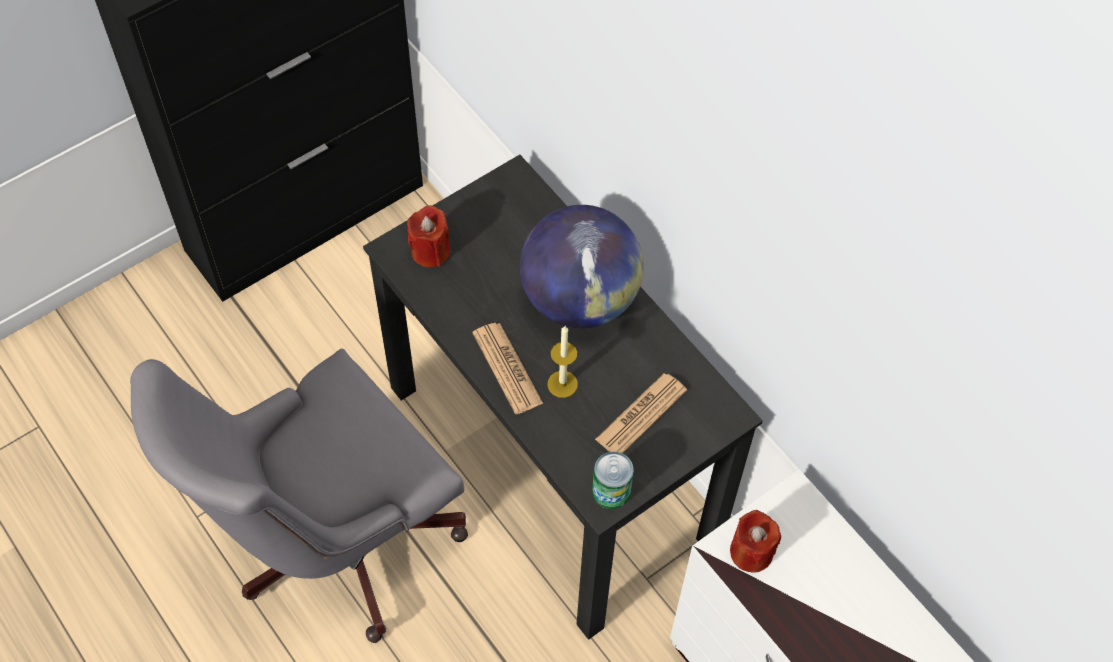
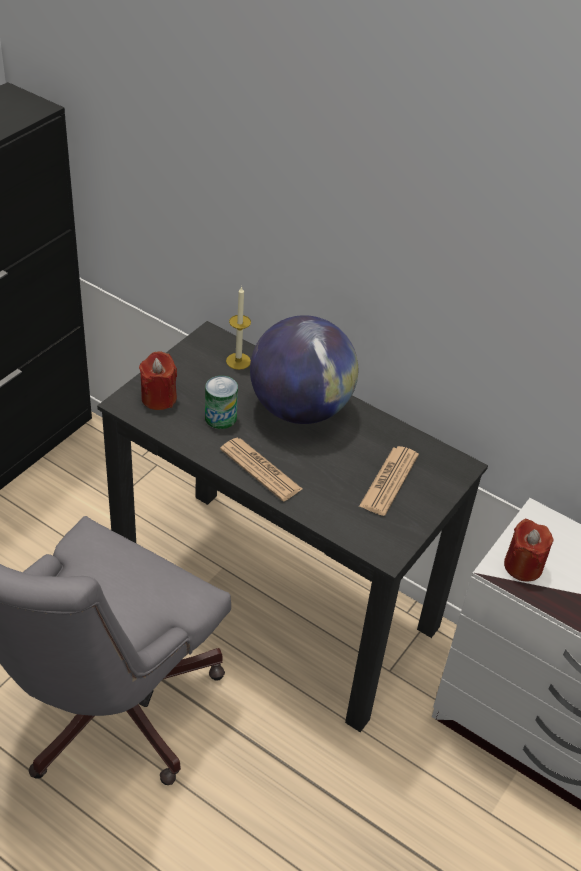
camera: 20 degrees left, 15 degrees down
candle [547,326,578,398] -> candle moved to [226,286,251,370]
can [592,452,634,509] -> can moved to [205,376,238,429]

